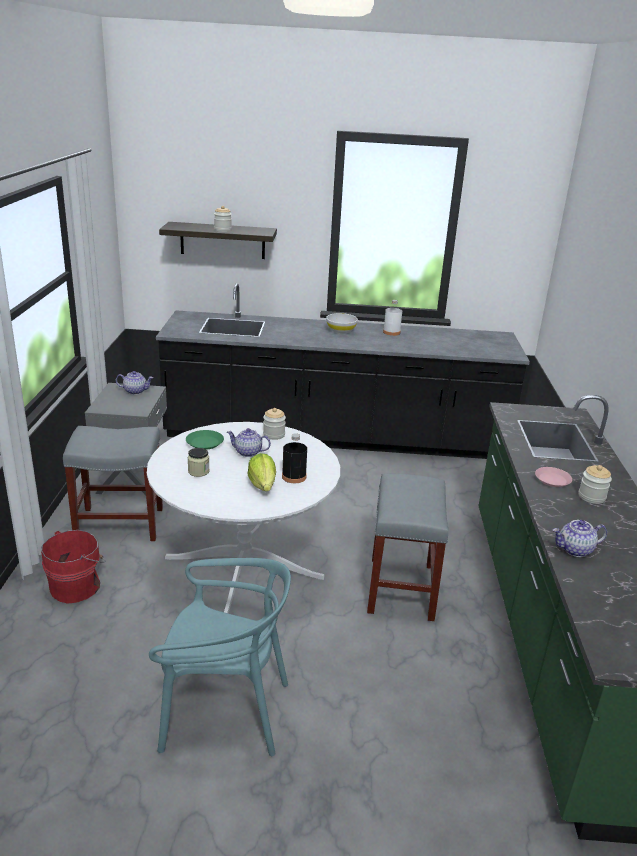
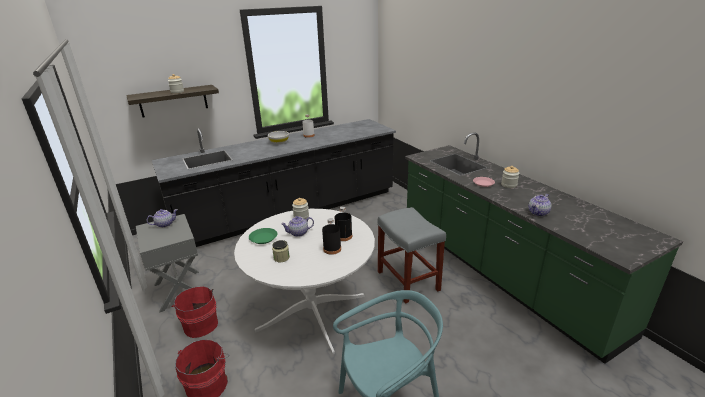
camera: 30 degrees left, 0 degrees up
grey stool [63,426,163,541] -> red bucket [171,286,218,338]
lettuce [247,453,276,491] -> black bottle [322,218,341,255]

